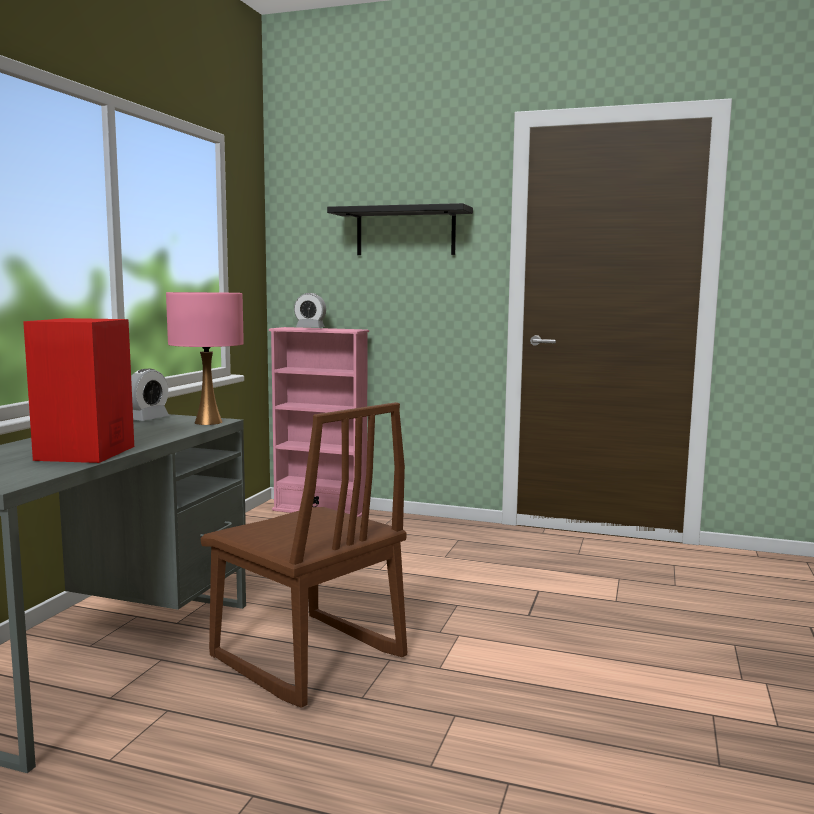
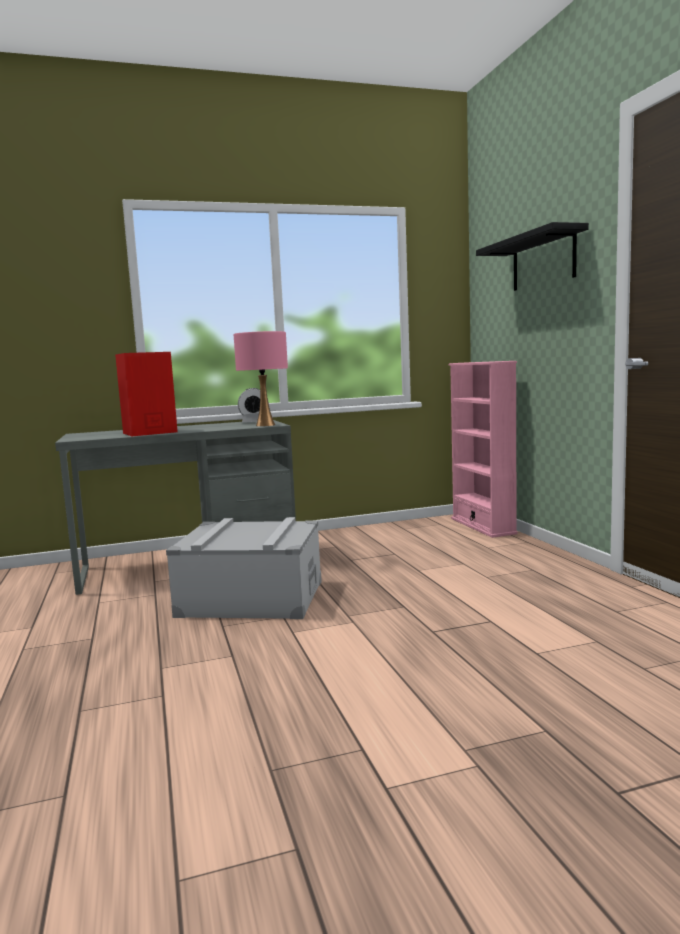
camera: 55 degrees right, 0 degrees up
brown chair [200,402,407,708] -> grey storage box [166,517,322,619]
alarm clock [294,293,326,328] -> none

